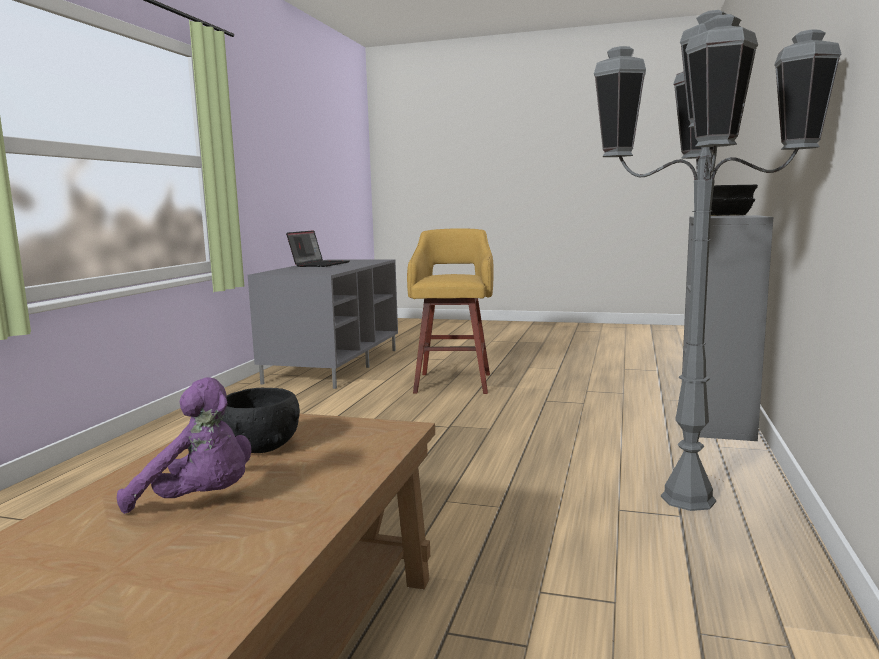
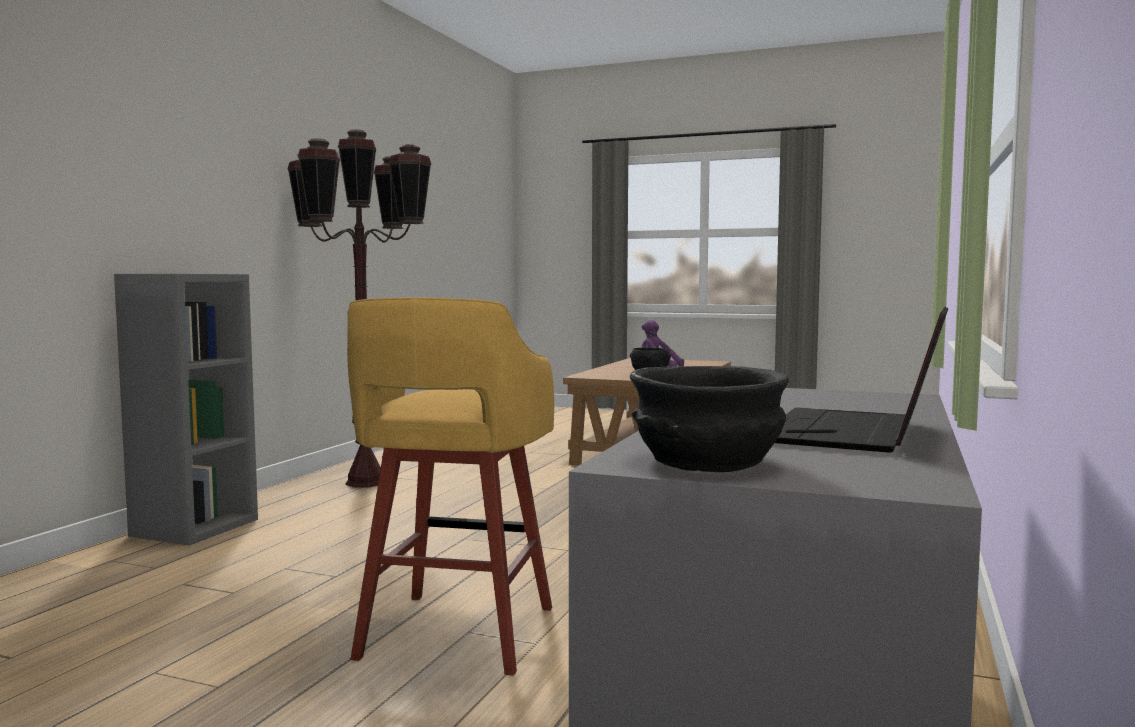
camera: 175 degrees left, 5 degrees down
grey floor lamp [594,10,841,511] -> brown floor lamp [288,129,431,487]
black bowl [711,184,758,216] -> black bowl moved to [630,366,789,472]

